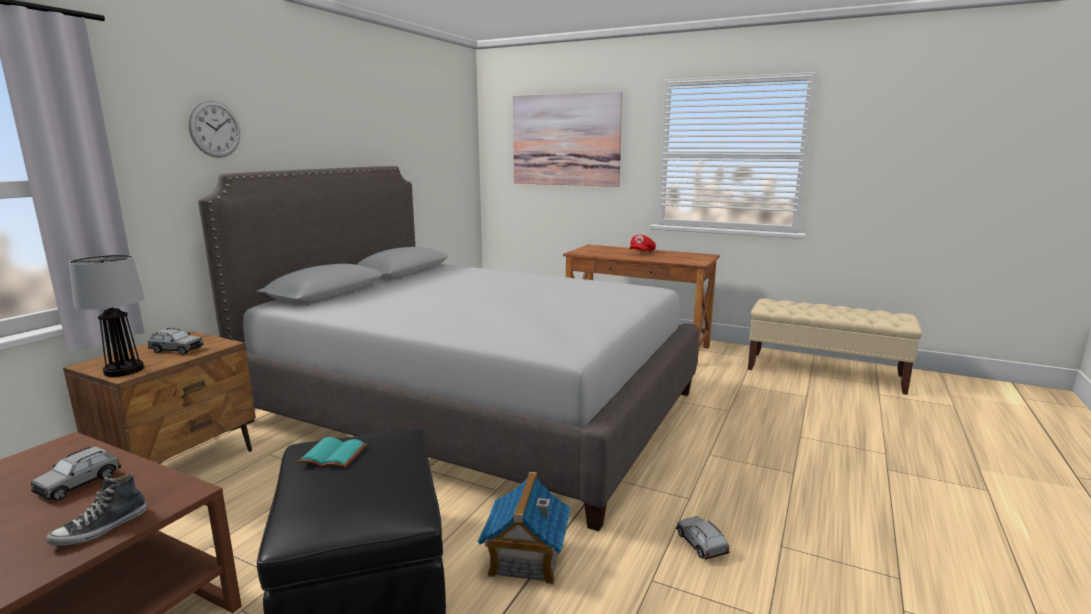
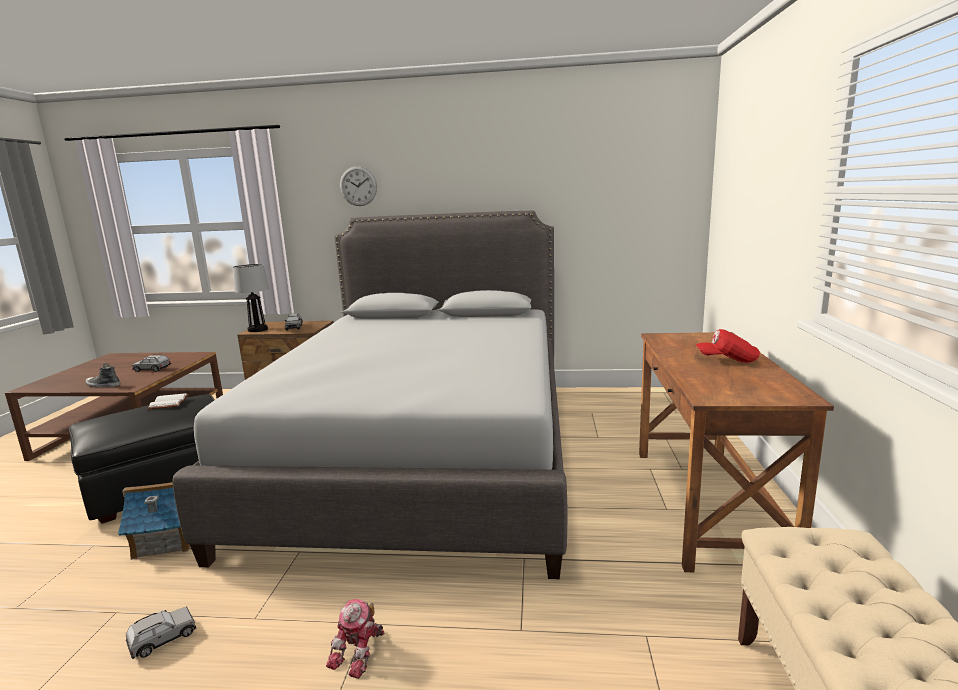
camera: 70 degrees right, 0 degrees up
turquoise book [297,437,367,468] -> white book [147,393,189,409]
picture [513,91,623,187] -> none
none -> toy robot [326,599,384,679]

